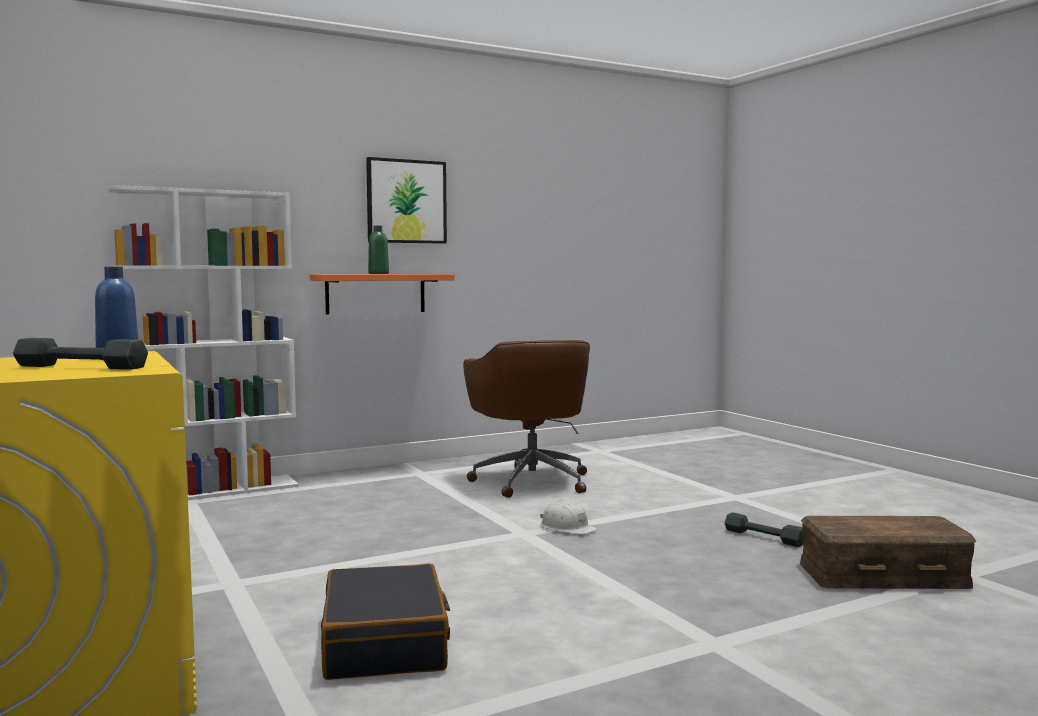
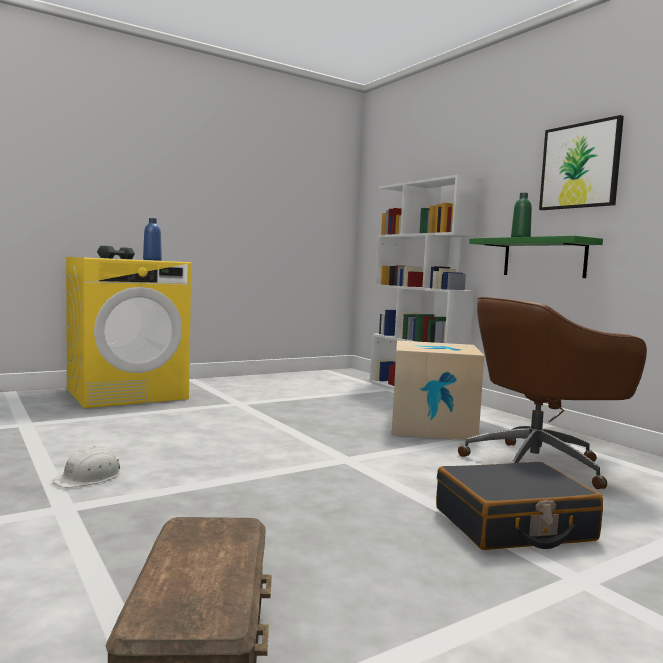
camera: 85 degrees right, 0 degrees up
orange shelf [310,274,455,314] -> green shelf [469,236,603,278]
black suitcase [321,563,450,680] -> black suitcase moved to [436,462,603,550]
white hard hat [540,499,597,535] -> white hard hat moved to [51,446,120,488]
grey dumbbell [725,512,803,547] -> none
none -> cardboard box [392,340,484,440]

